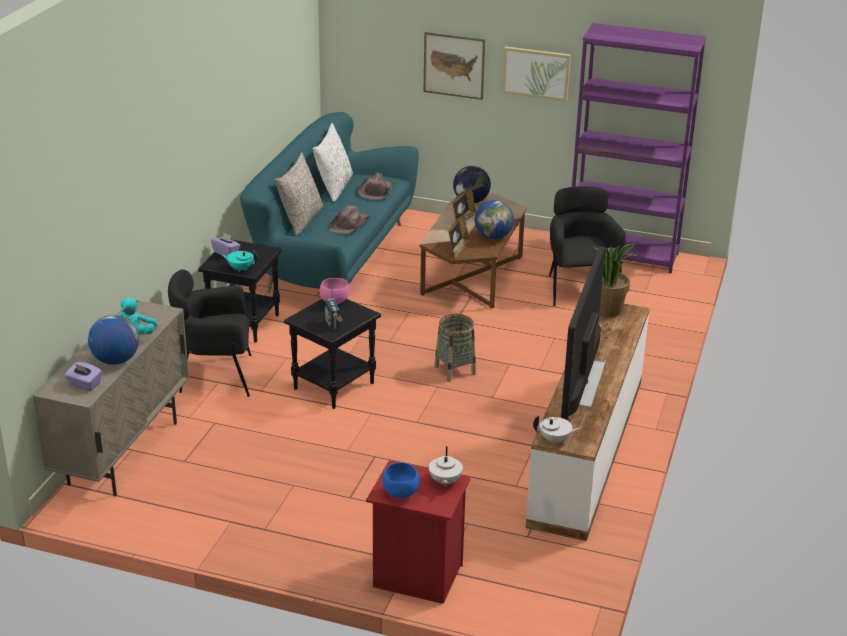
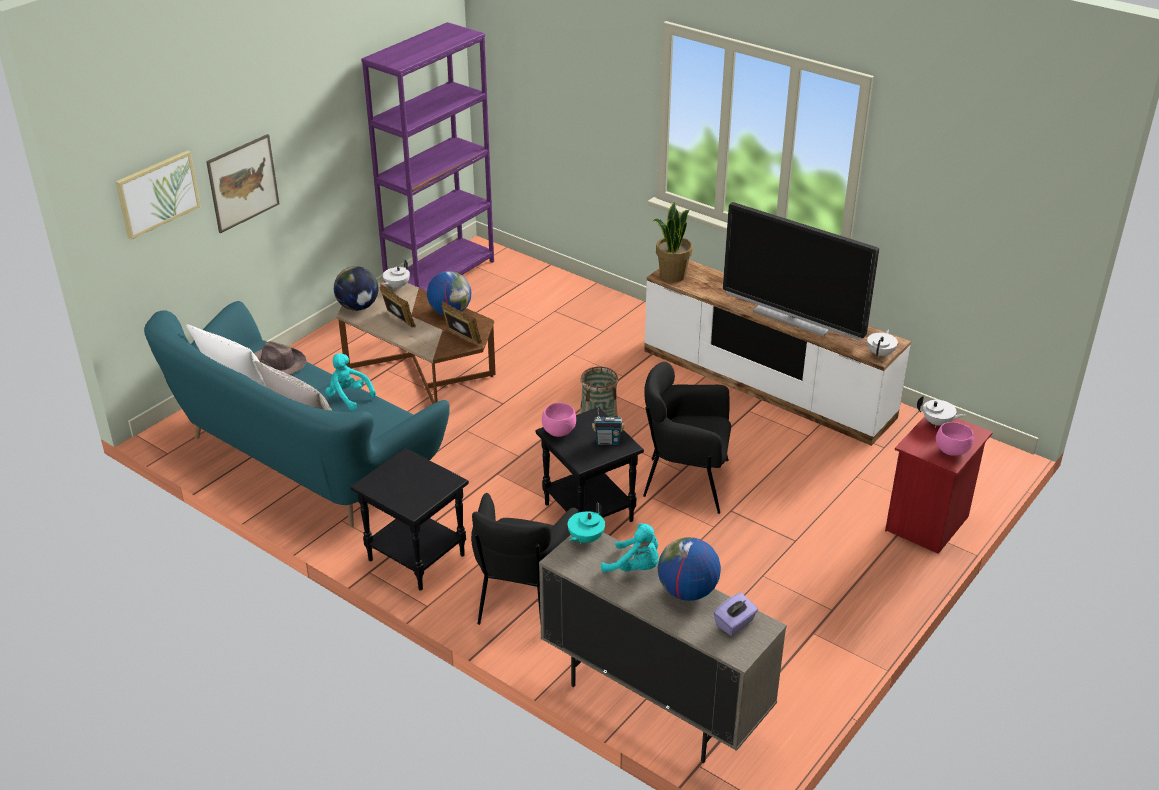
camera: 70 degrees left, 5 degrees up
purple tissue box [211,233,241,256] -> none
turquoise teapot [221,250,258,272] -> turquoise teapot moved to [568,503,605,544]
brown hat [329,205,370,233] -> turquoise plush toy [325,353,376,410]
blue bowl [382,462,420,498] -> pink bowl [936,422,974,456]
picture [502,46,571,101] -> picture moved to [116,150,201,240]
black armchair [549,186,626,306] -> black armchair moved to [643,362,731,514]
none -> white teapot [383,259,410,290]

